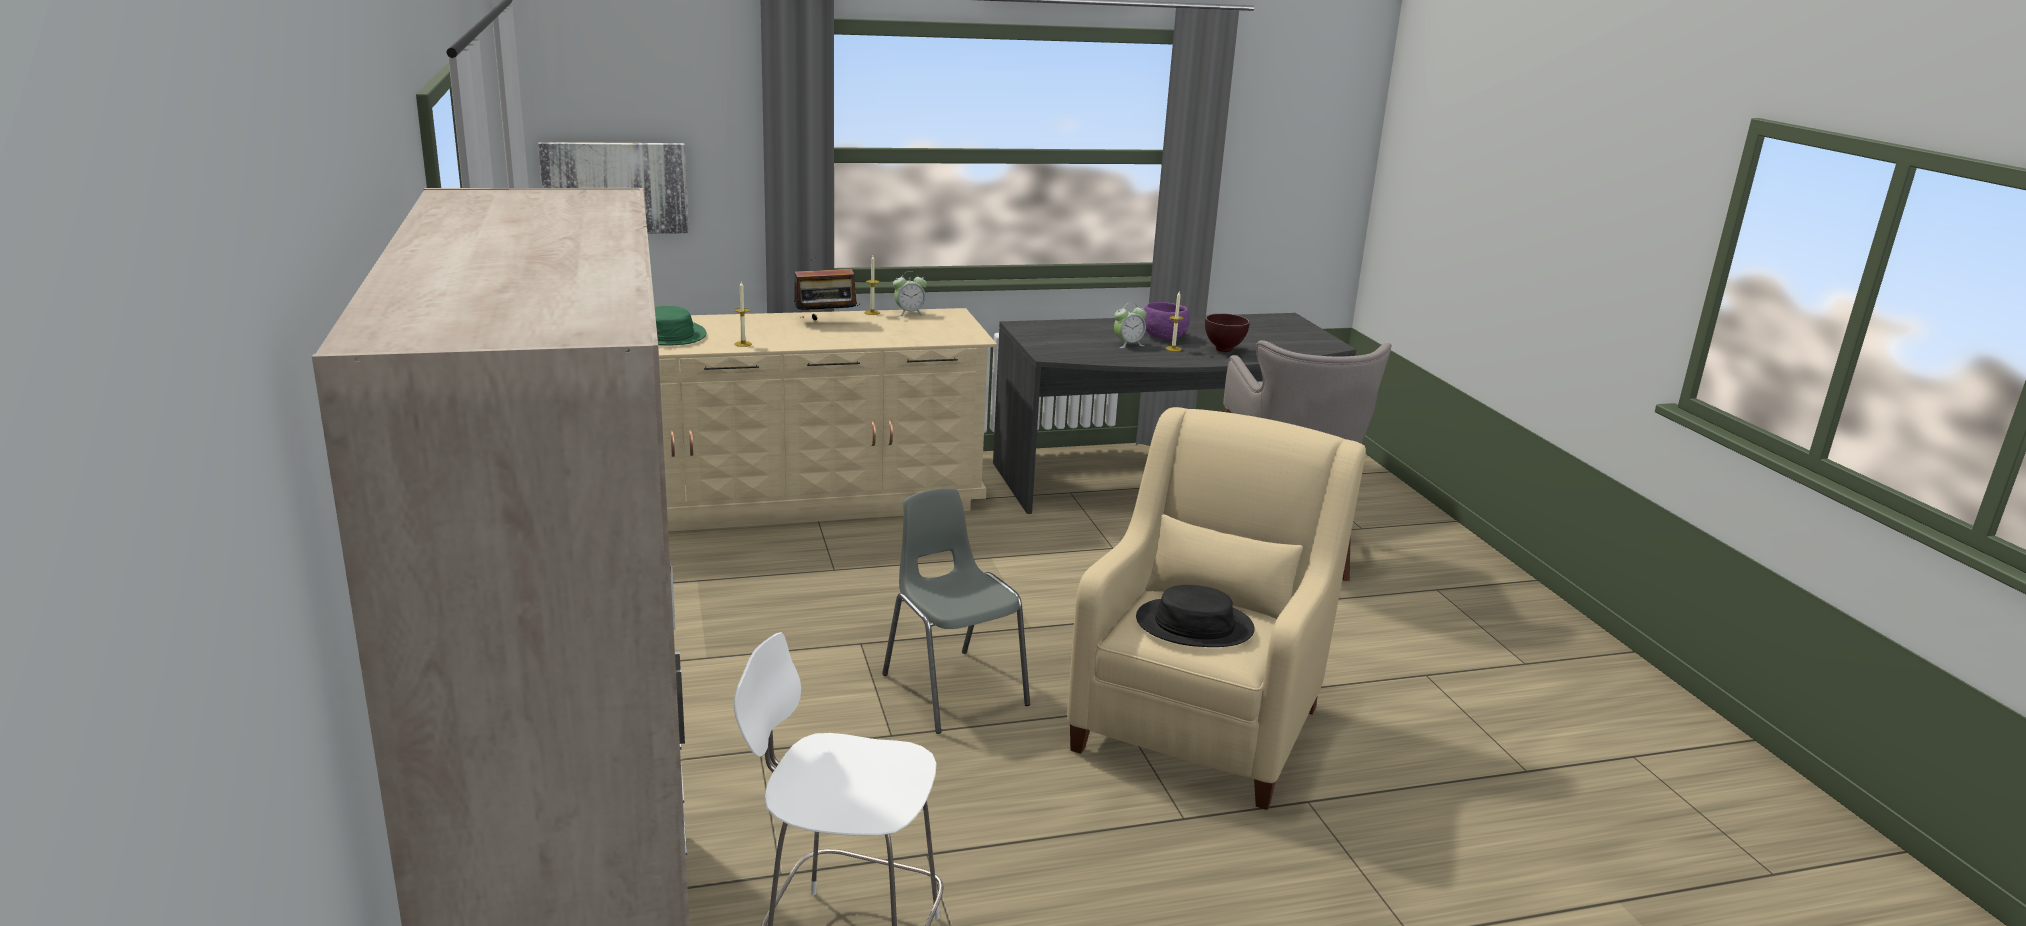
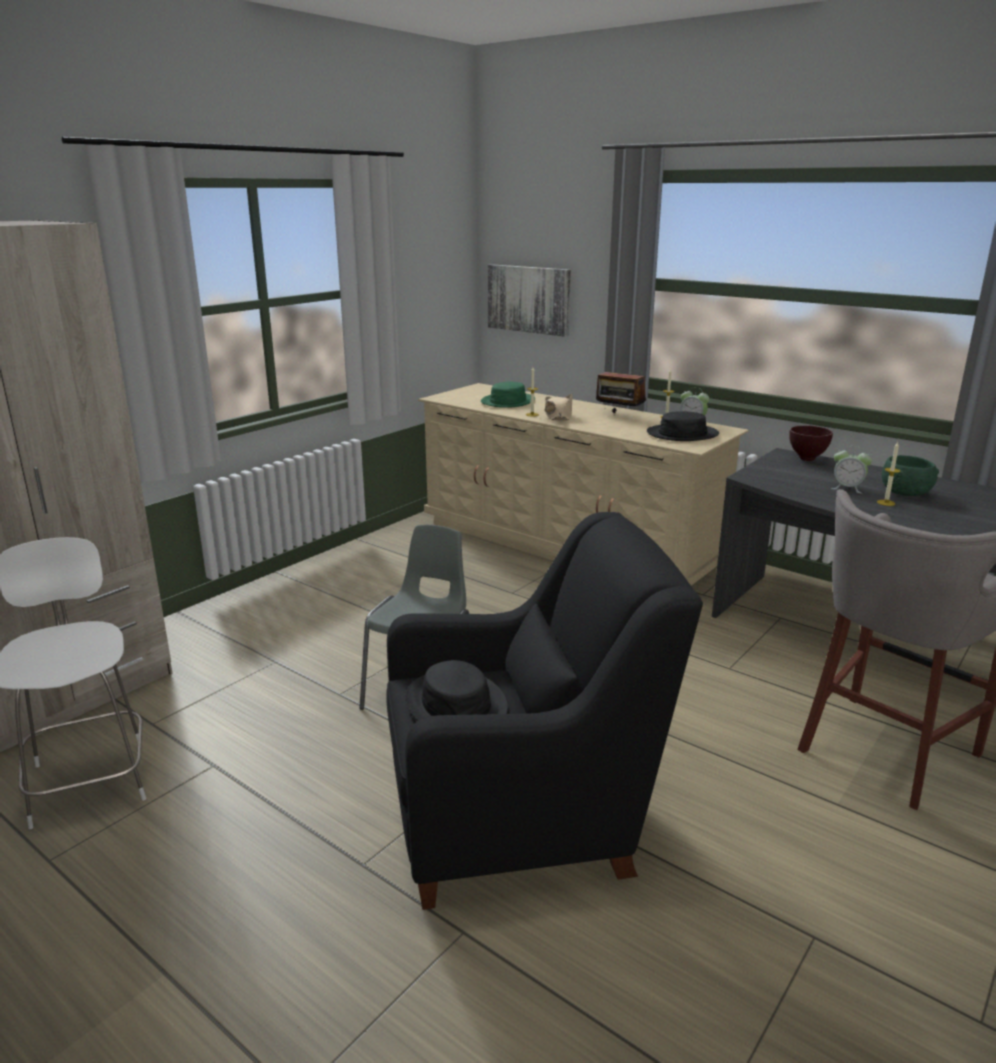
camera: 55 degrees right, 0 degrees up
beige armchair [1067,407,1366,810] -> black armchair [386,512,703,910]
purple bowl [1143,302,1190,339] -> green bowl [882,455,939,496]
brown bowl [1205,314,1250,352] -> brown bowl moved to [789,425,833,461]
none -> beige hat [544,394,573,421]
none -> black hat [647,411,719,441]

